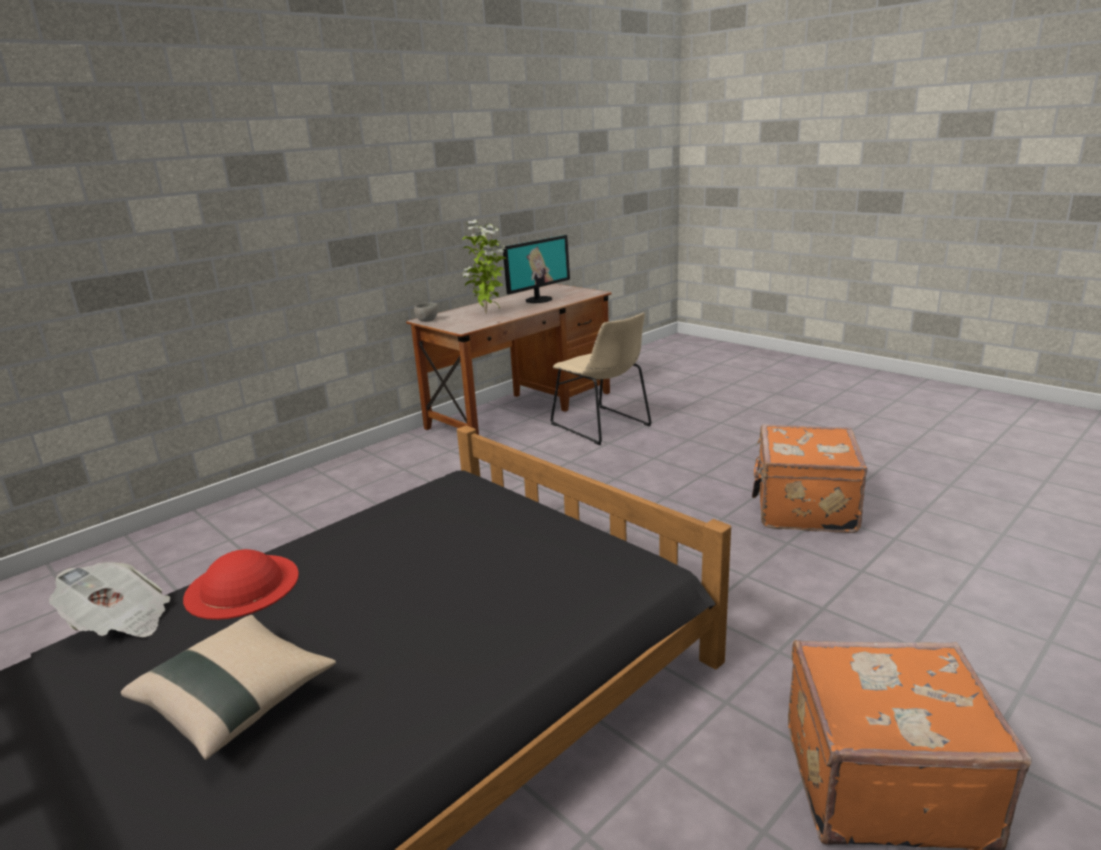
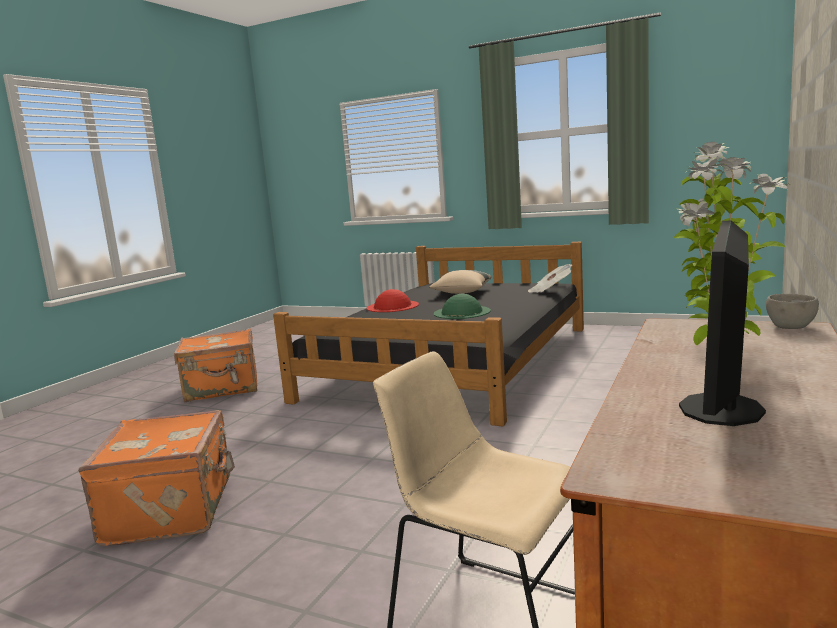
camera: 160 degrees right, 10 degrees down
red hat [183,549,299,620] -> red hat moved to [367,289,419,312]
none -> green hat [434,294,491,319]

